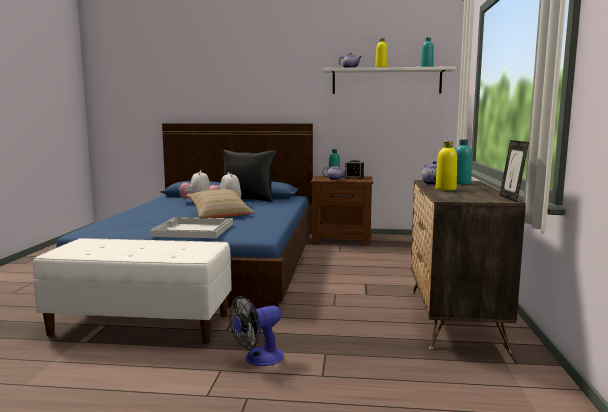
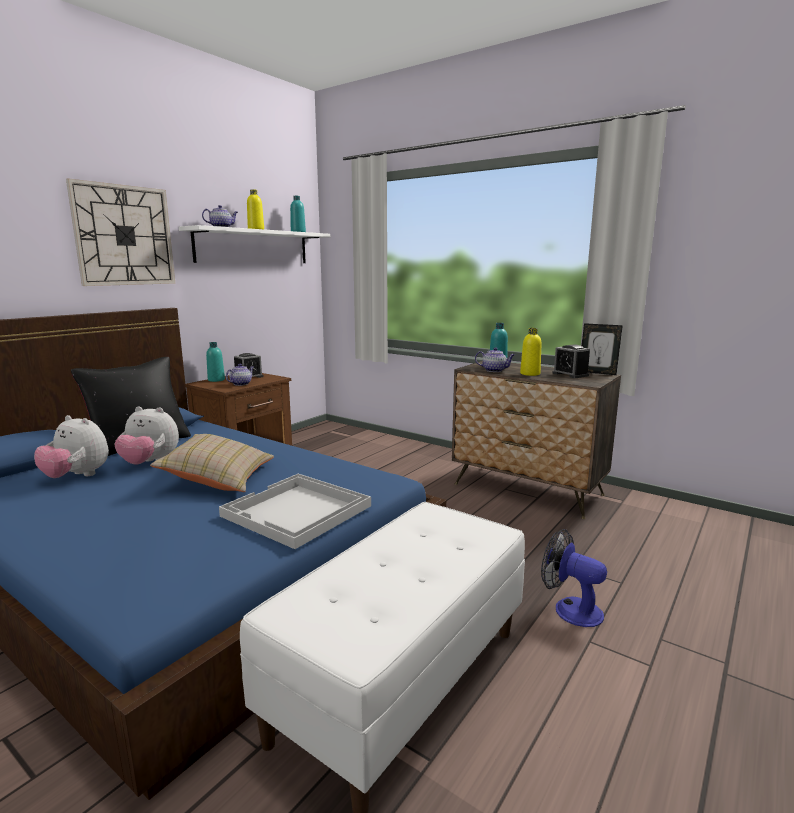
camera: 60 degrees left, 5 degrees up
fan [229,296,284,366] -> fan turned 135 degrees clockwise [541,529,607,627]
none -> wall clock [66,178,175,286]
none -> alarm clock [552,344,590,378]

